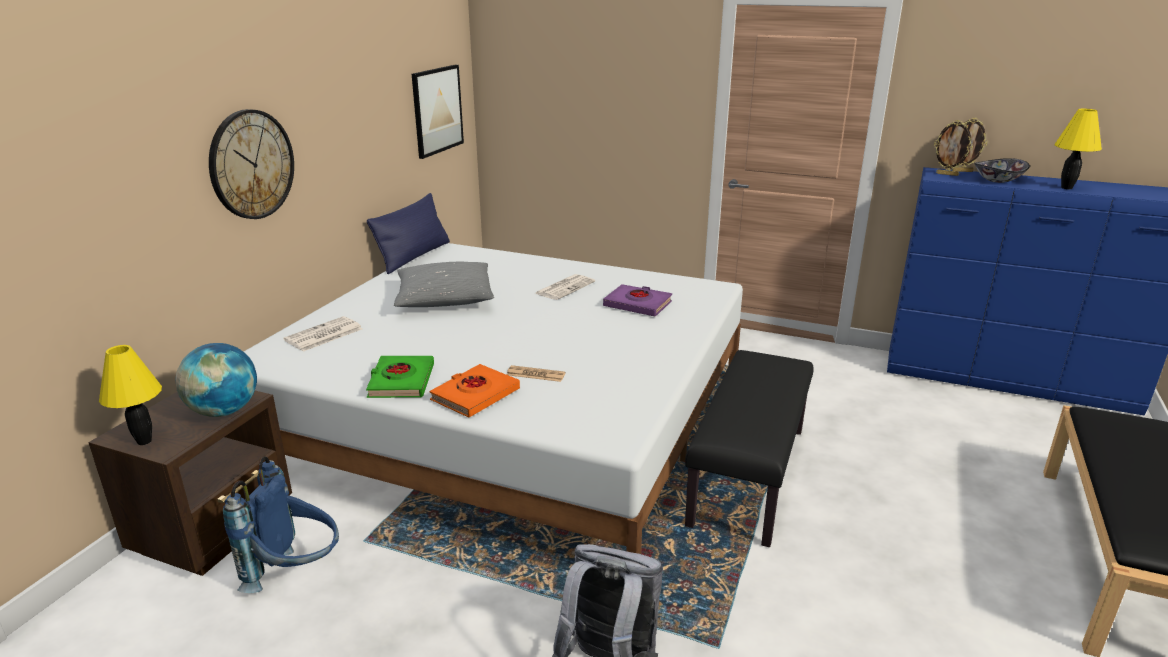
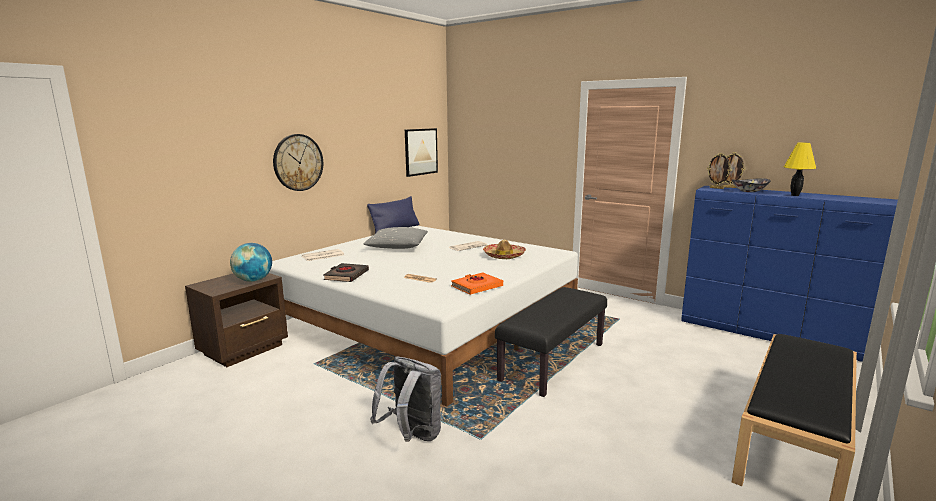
camera: 15 degrees right, 10 degrees down
yellow table lamp [99,345,162,445] -> none
blue backpack [223,456,339,593] -> none
green book [366,356,434,398] -> black book [323,263,369,282]
orange book [430,364,520,418] -> orange book moved to [451,272,503,295]
purple book [603,284,672,317] -> hat [483,240,526,259]

